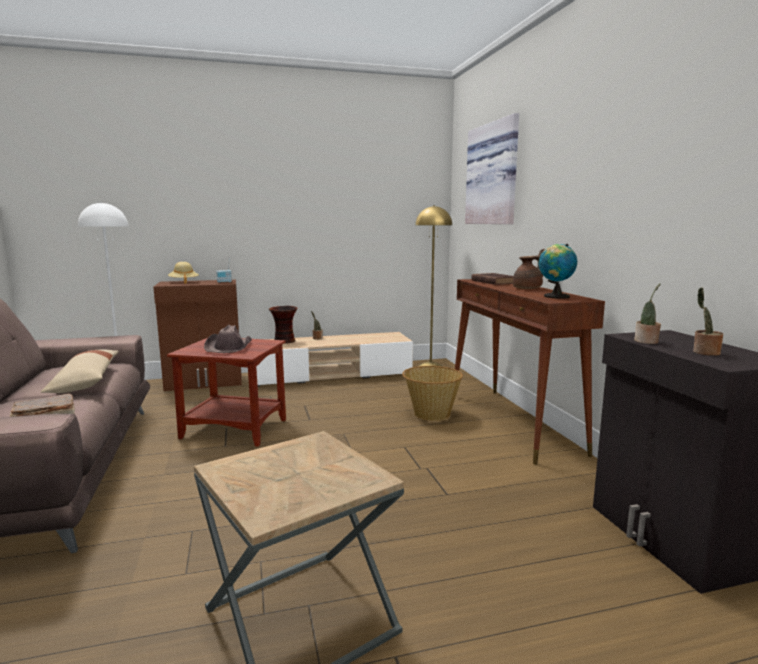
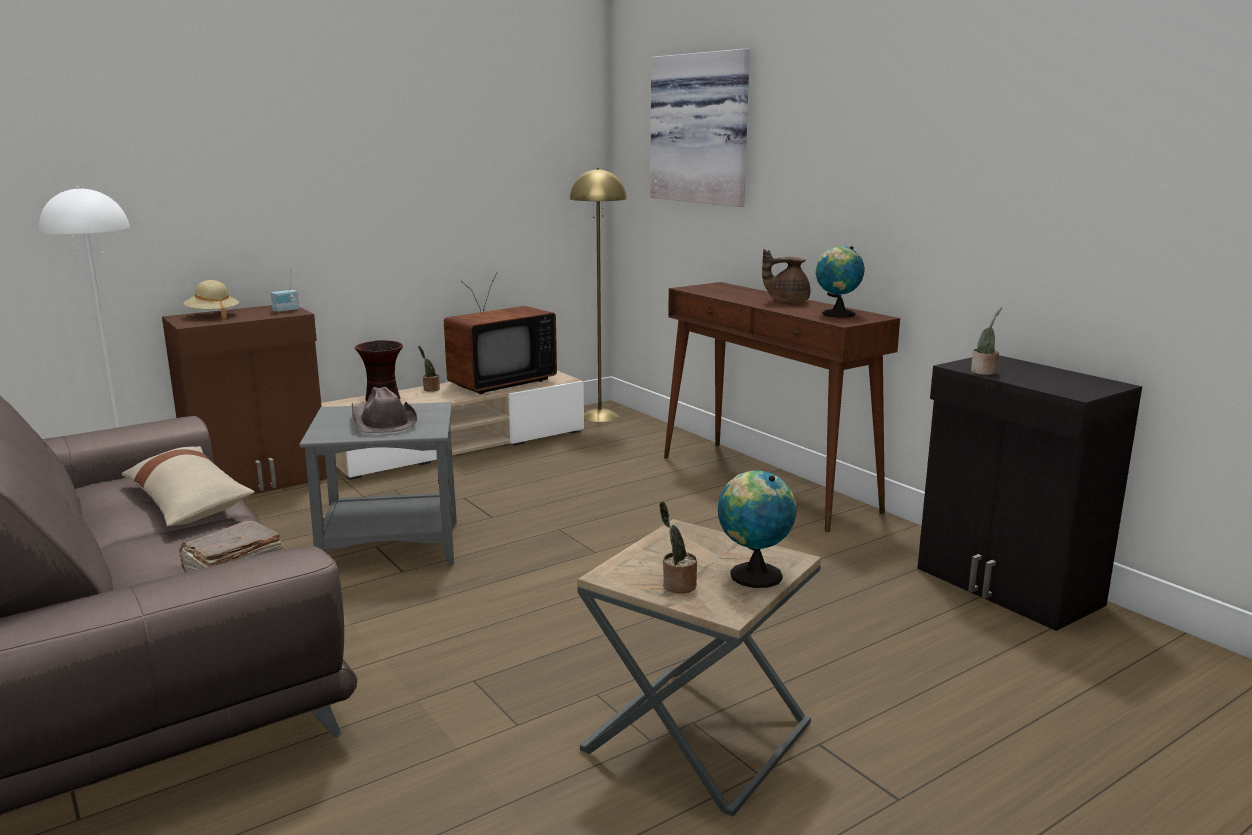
camera: 20 degrees left, 5 degrees up
brown side table [167,338,286,447] -> grey side table [300,402,457,565]
basket [402,366,463,421] -> none
brown book [471,273,513,285] -> none
brown teapot [513,249,545,289] -> brown teapot turned 135 degrees counterclockwise [762,249,810,303]
potted plant [693,287,723,356] -> potted plant moved to [659,501,697,593]
none -> television [444,272,557,394]
none -> globe [718,471,796,588]

